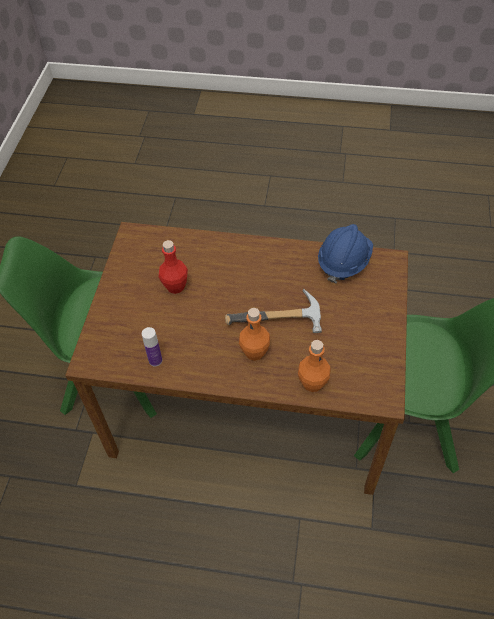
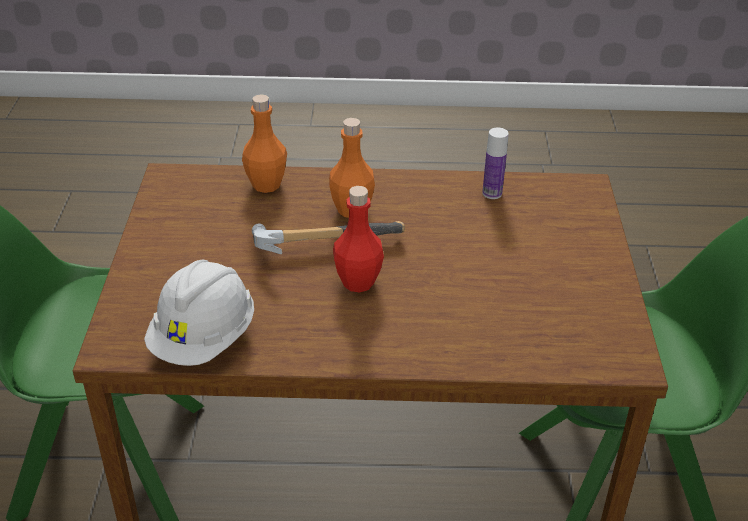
camera: 170 degrees right, 15 degrees down
red bottle [159,240,188,294] -> red bottle moved to [333,186,384,292]
blue hard hat [318,224,373,284] -> white hard hat [144,260,254,366]

